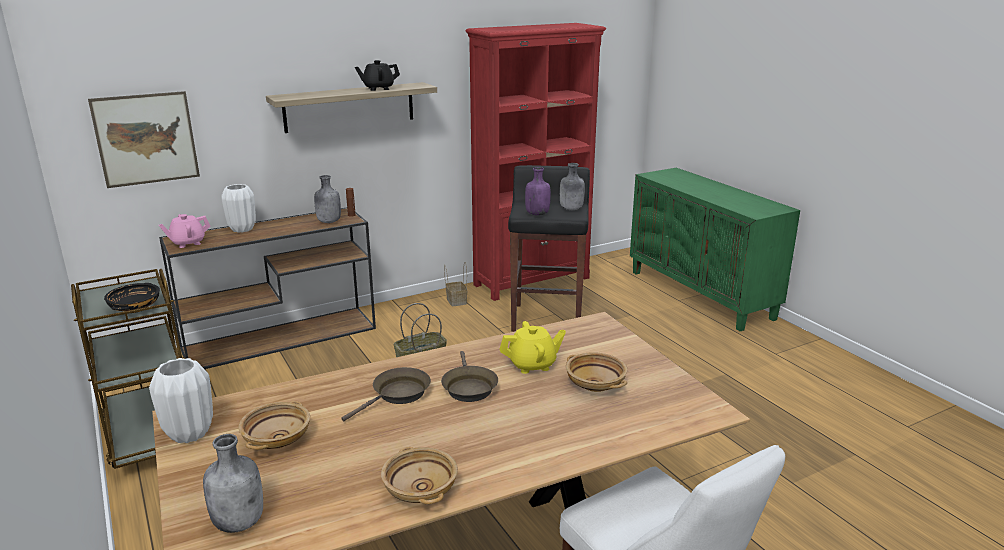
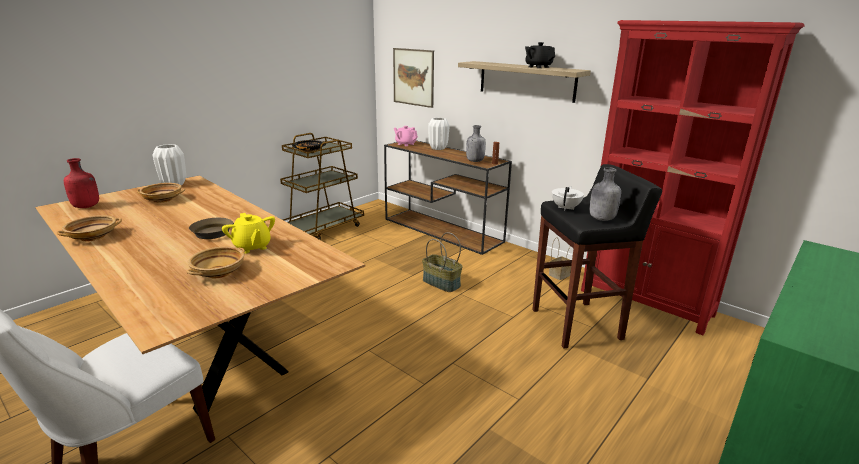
camera: 70 degrees right, 0 degrees up
grey bottle [203,434,263,533] -> red bottle [64,158,99,208]
brown frying pan [341,367,431,421] -> none
purple bottle [525,167,551,216] -> white teapot [552,186,584,211]

